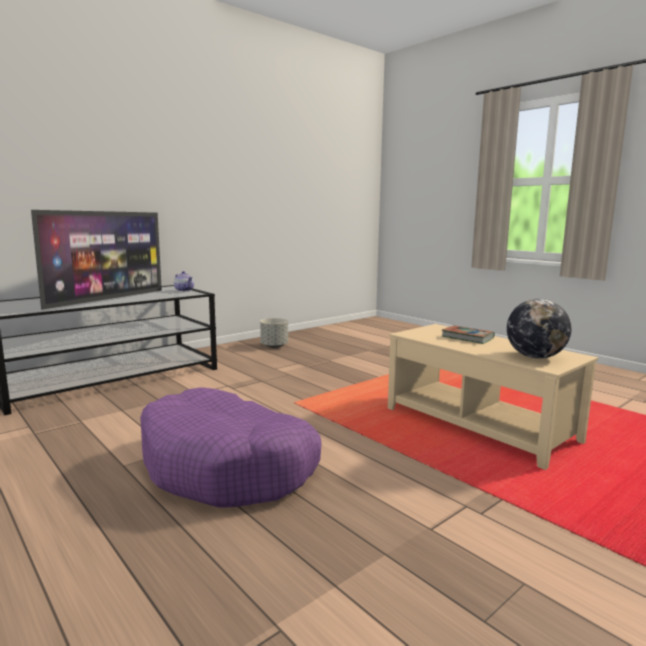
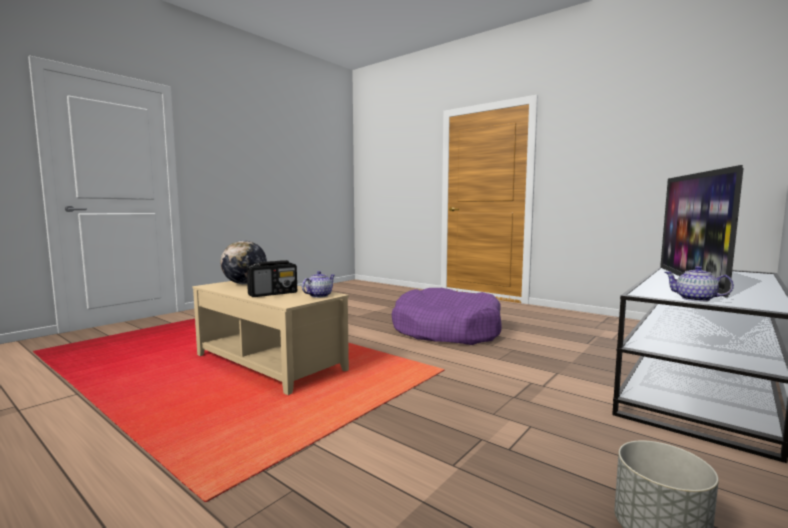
camera: 170 degrees right, 5 degrees down
book [442,325,495,344] -> radio [247,260,297,297]
none -> teapot [302,271,335,298]

